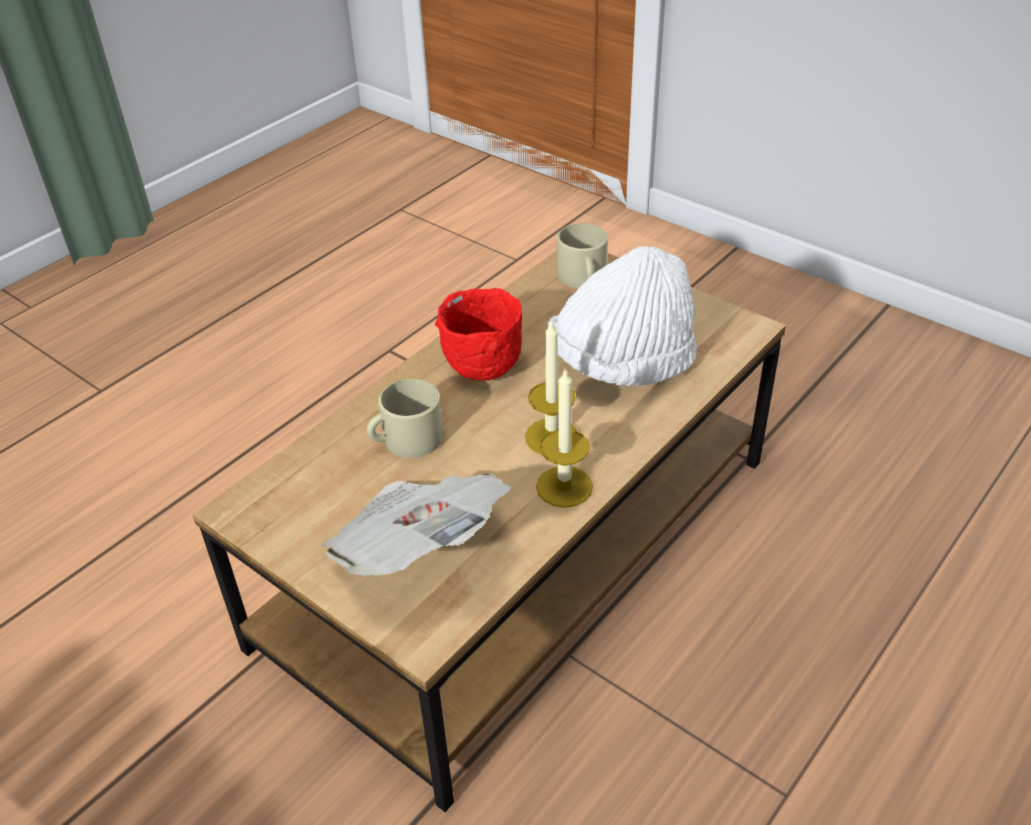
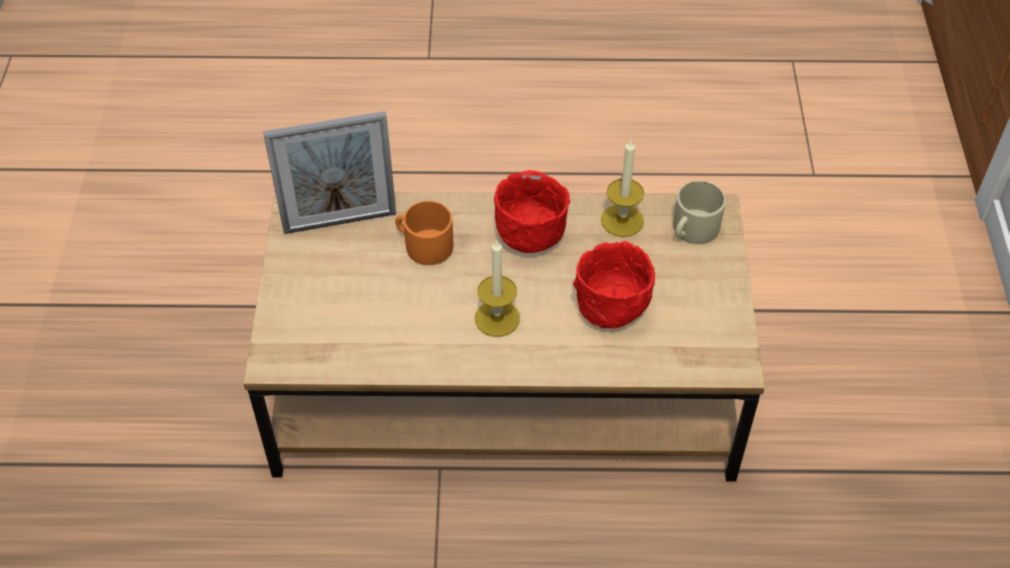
camera: 50 degrees right, 10 degrees up
newspaper [320,474,511,576] -> none
beige mug [367,379,443,458] -> orange mug [395,201,453,265]
candle [536,370,593,508] -> candle moved to [601,140,644,237]
white hat [548,246,697,386] -> red bowl [573,241,655,328]
none -> picture frame [263,111,396,234]

